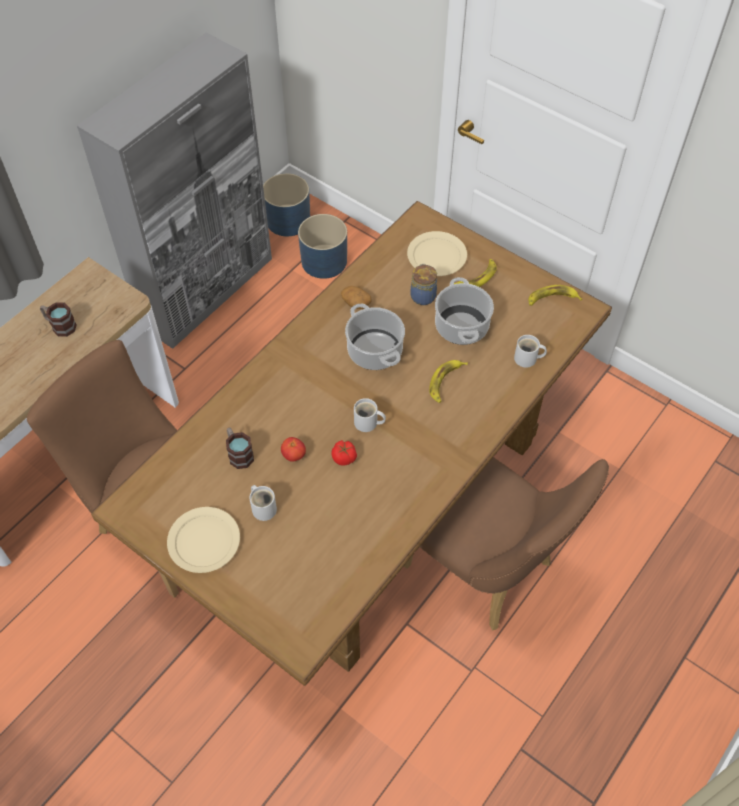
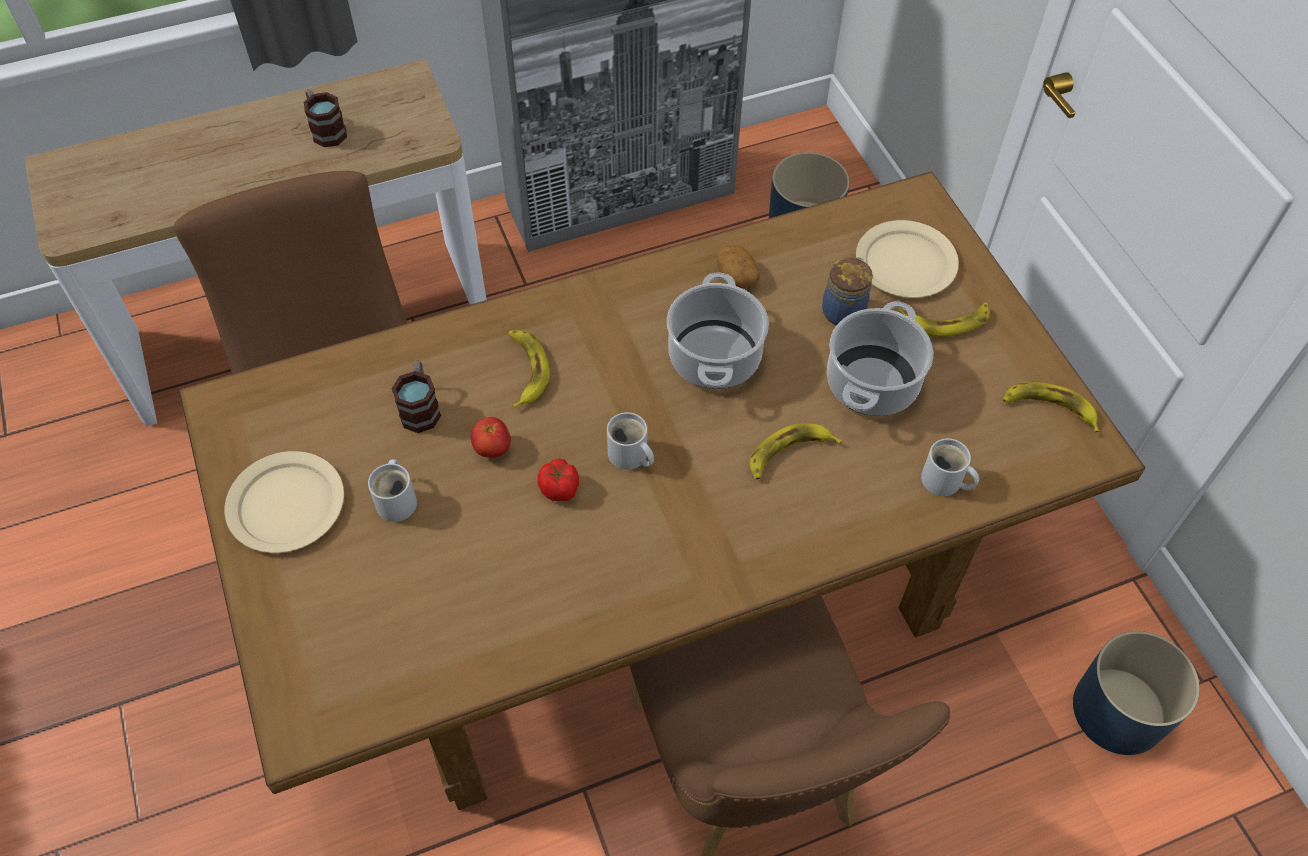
camera: 30 degrees right, 0 degrees up
blue planter [263,173,310,236] -> blue planter moved to [1073,631,1200,755]
none -> banana [508,330,550,408]

